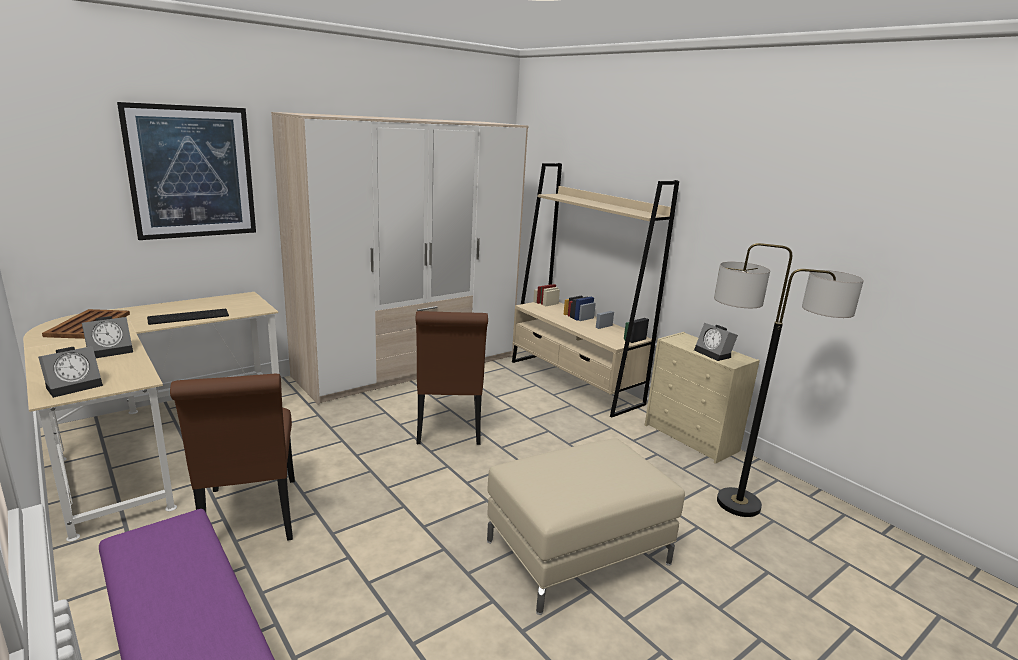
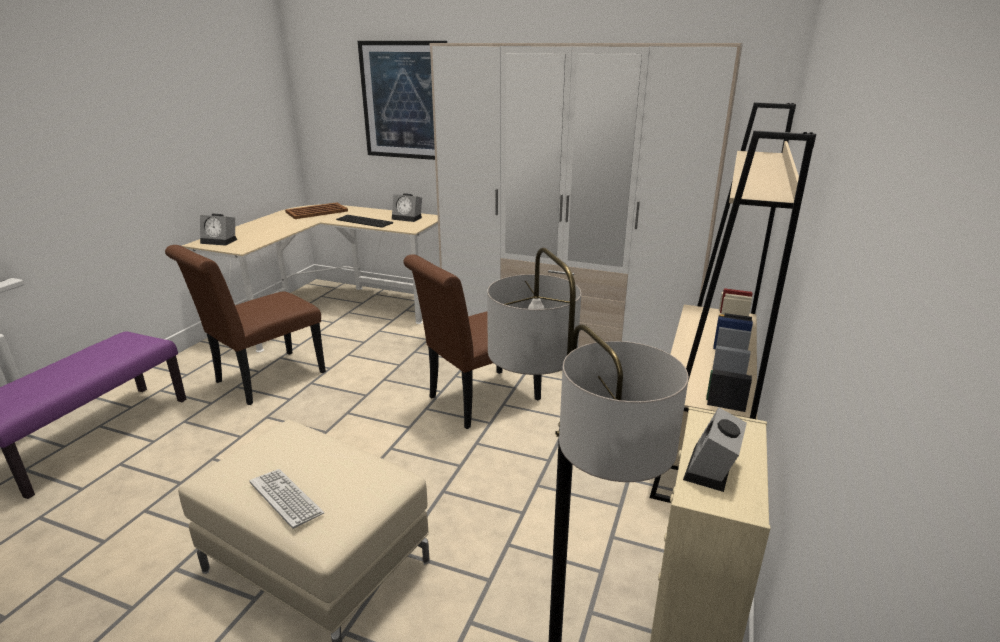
camera: 60 degrees right, 5 degrees up
alarm clock [82,316,133,358] -> alarm clock moved to [392,193,422,222]
none -> keyboard [249,469,324,529]

